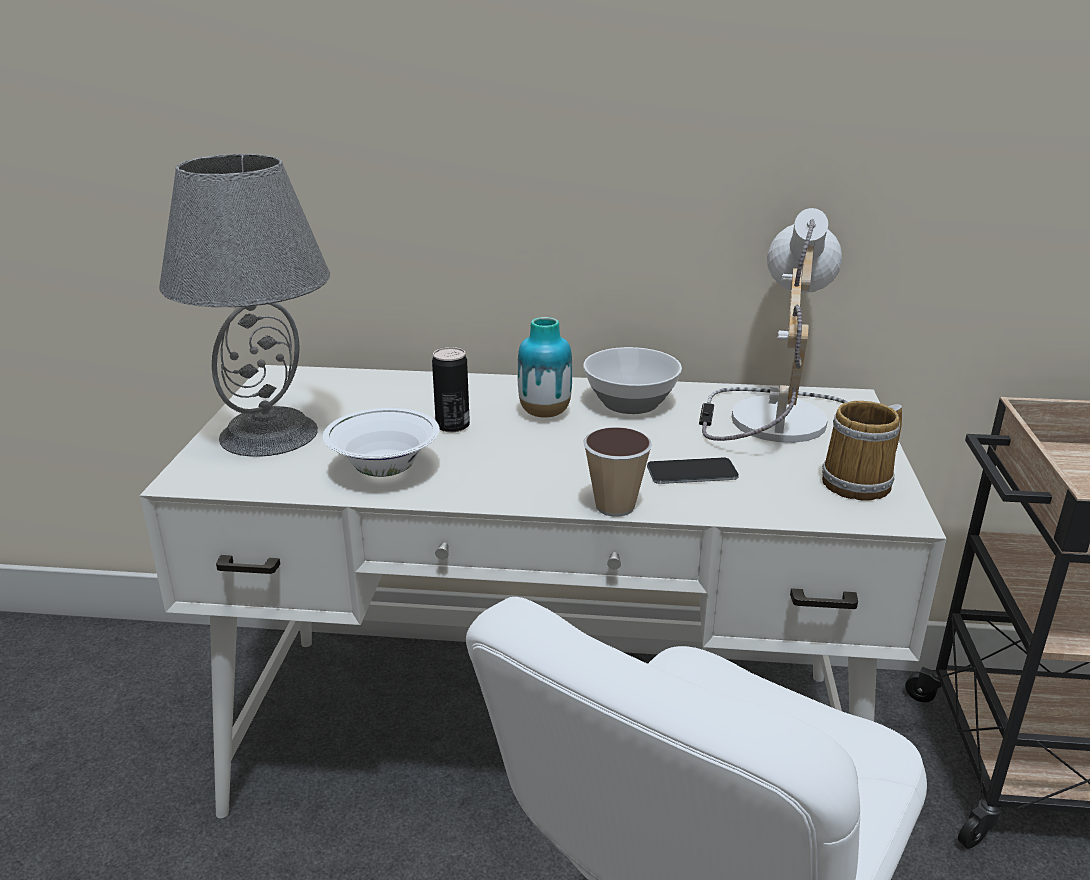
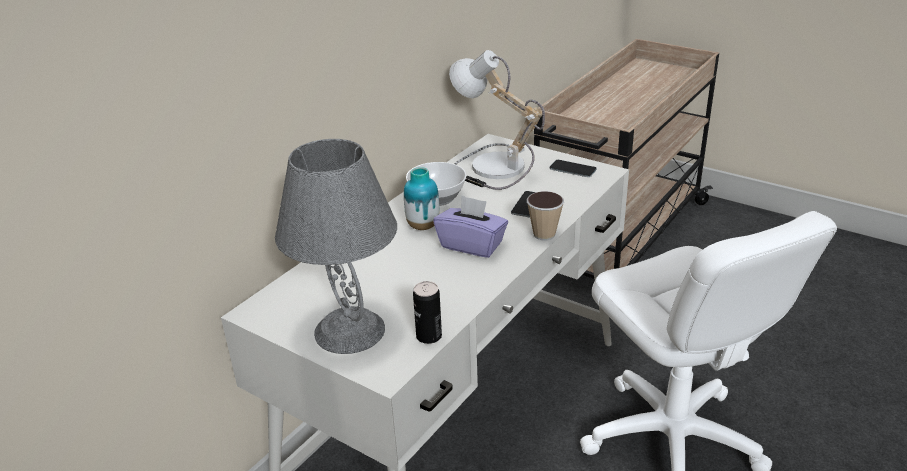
camera: 60 degrees left, 5 degrees up
white bowl [323,408,440,477] -> none
can [432,347,470,432] -> can moved to [413,281,442,344]
mug [822,401,902,501] -> phone [550,160,597,177]
none -> purple tissue box [433,195,508,258]

